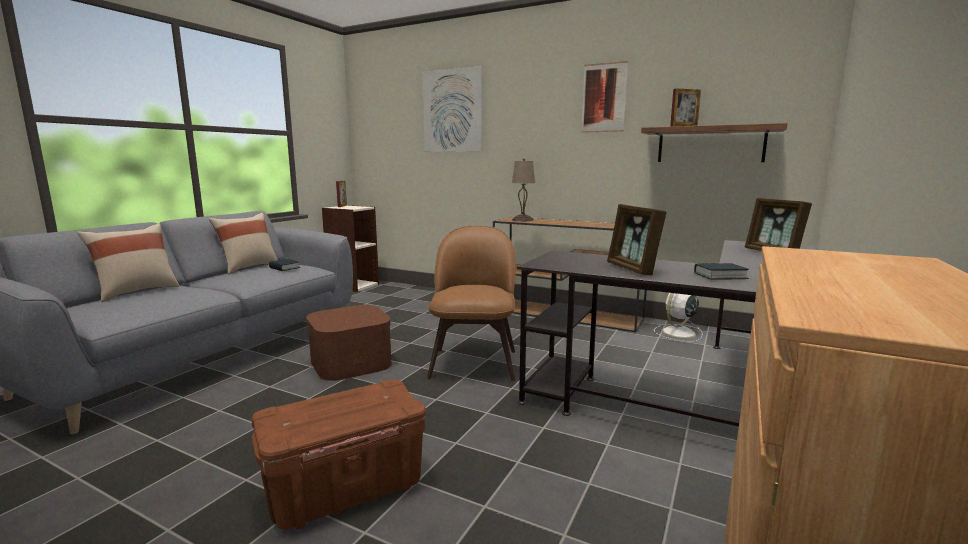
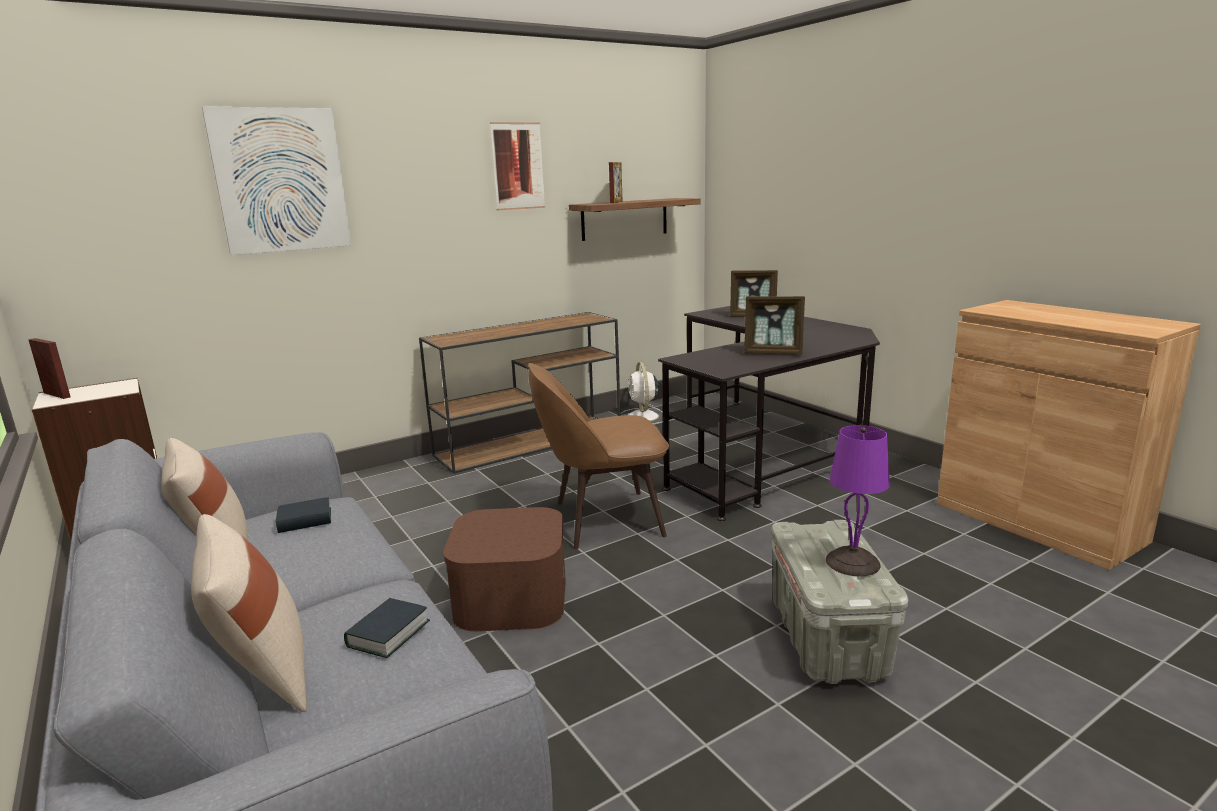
camera: 60 degrees left, 5 degrees up
brown storage box [251,380,426,530] -> grey storage box [771,520,909,684]
brown chair [427,226,516,381] -> brown chair turned 45 degrees counterclockwise [528,363,669,549]
beige table lamp [512,159,535,221] -> none
book [694,263,749,280] -> book moved to [344,598,430,658]
none -> purple table lamp [826,425,890,576]

